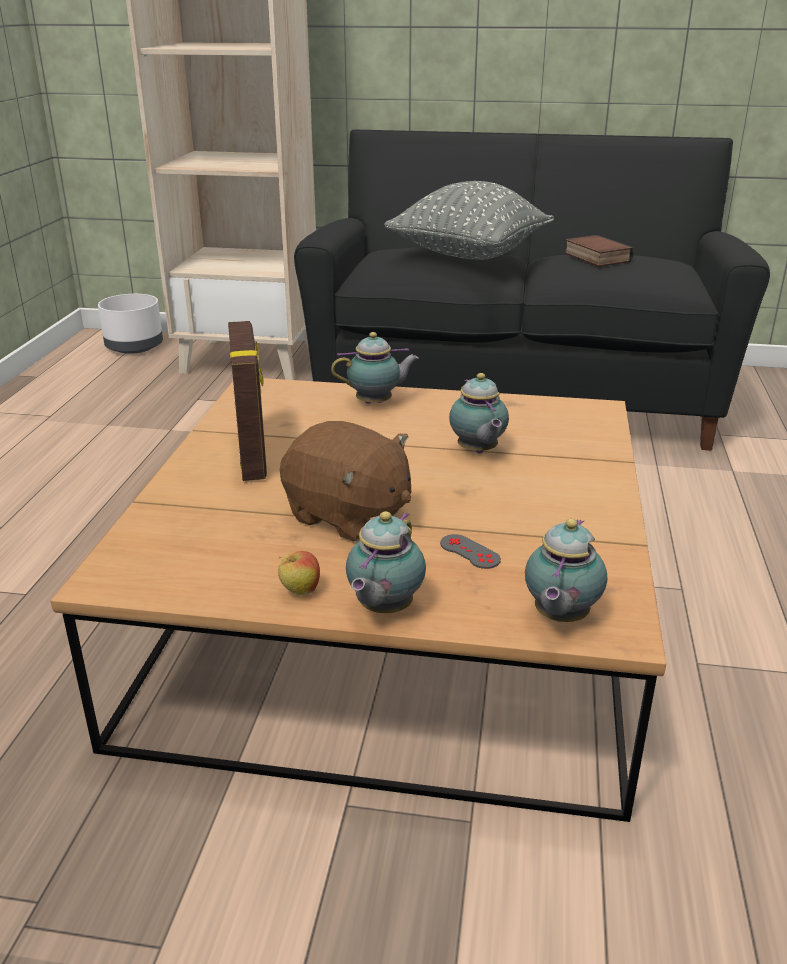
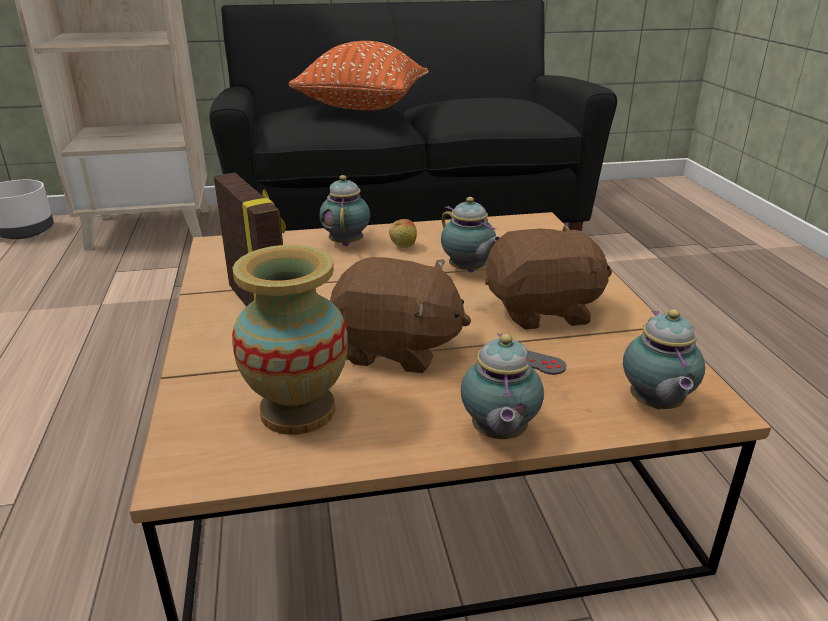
camera: 20 degrees left, 0 degrees up
apple [278,551,320,595] -> apple moved to [389,219,417,248]
teapot [331,332,419,404] -> teapot turned 60 degrees counterclockwise [319,175,370,246]
grey pillow [384,181,554,260] -> orange pillow [288,41,429,110]
book [564,235,633,267] -> none
none -> vase [232,245,348,435]
none -> brown plush toy [485,225,612,330]

